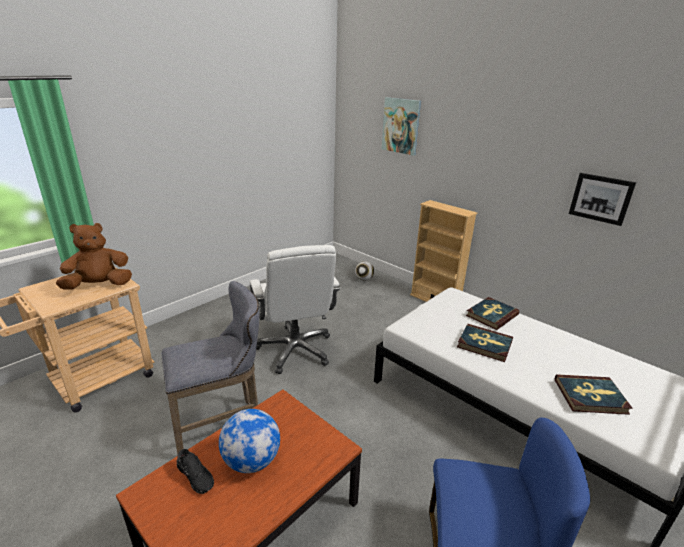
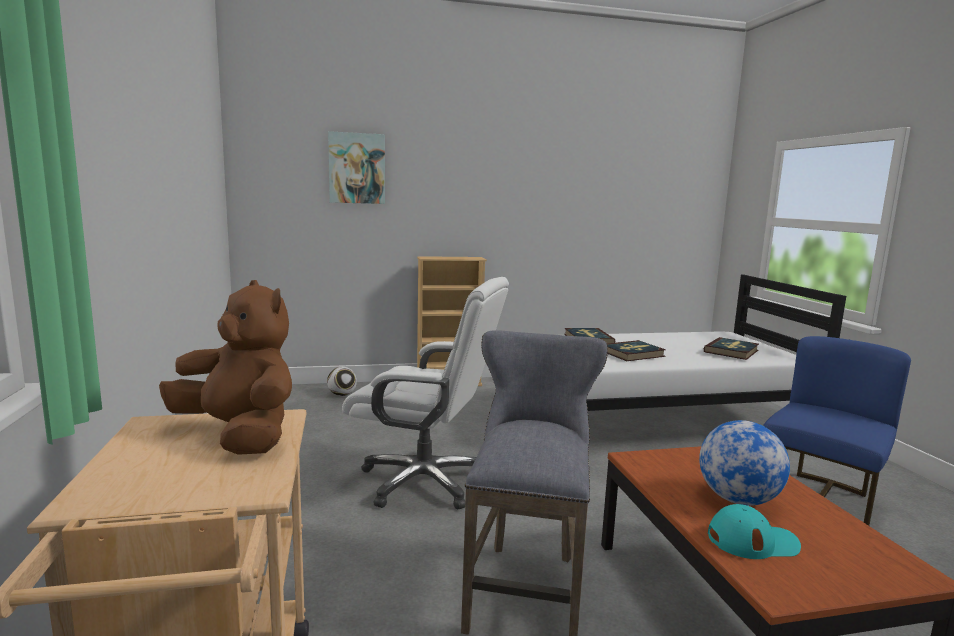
camera: 55 degrees left, 15 degrees down
brown plush toy [56,223,132,290] -> brown plush toy turned 120 degrees clockwise [159,280,292,455]
black shoe [177,449,214,494] -> turquoise cap [708,504,801,559]
picture [569,173,636,226] -> none

